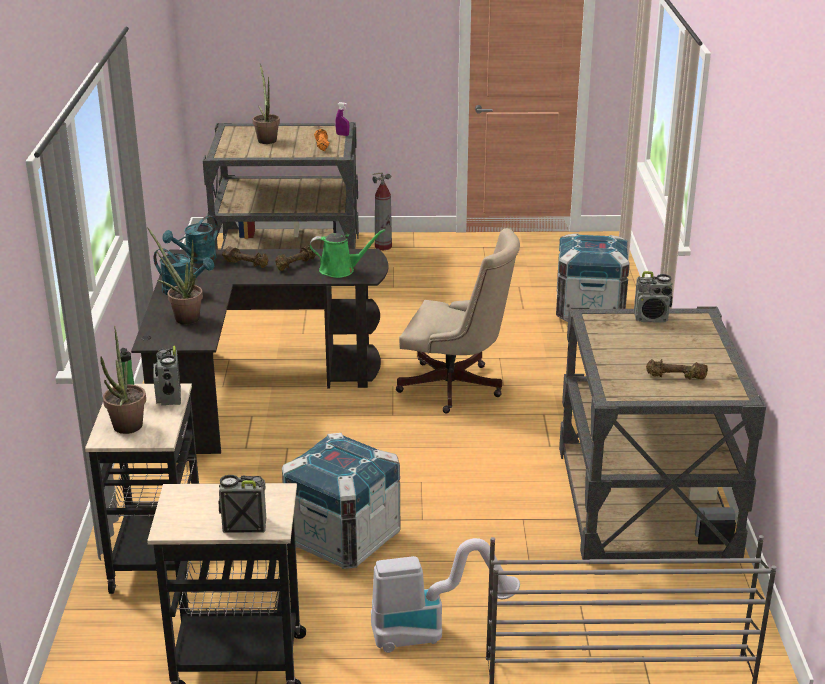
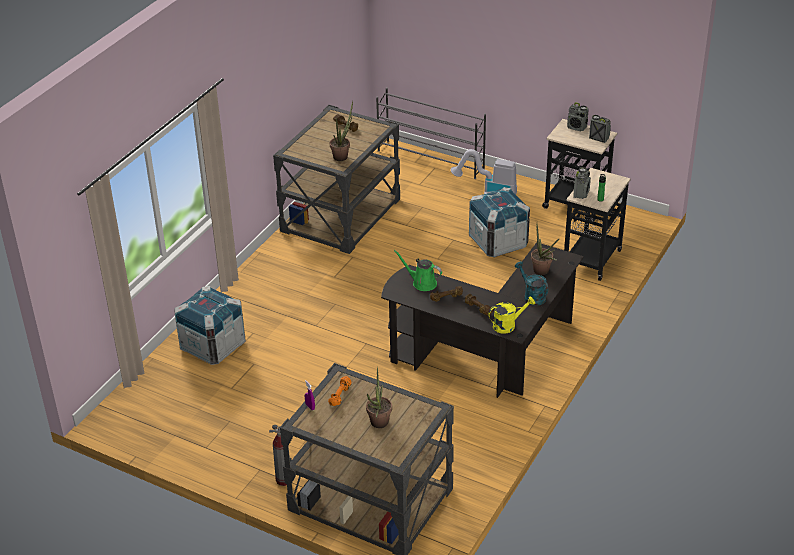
camera: 150 degrees left, 10 degrees up
potted plant [101,326,146,434] -> potted plant moved to [330,101,353,161]
turquoise watering can [163,216,218,264] -> yellow watering can [488,296,535,334]
beige office chair [396,228,520,414] -> none
radio [634,271,672,323] -> radio moved to [589,115,611,143]

